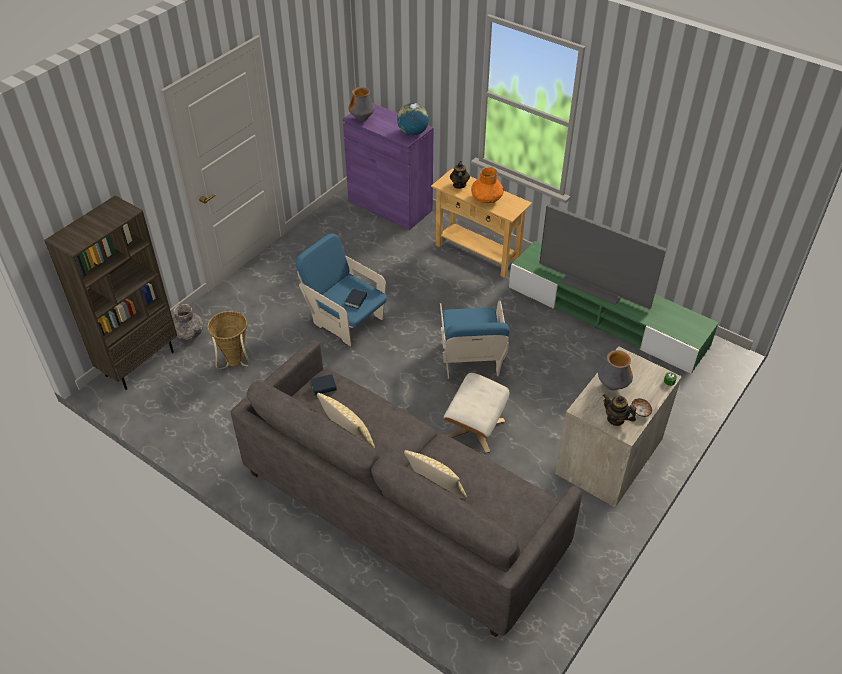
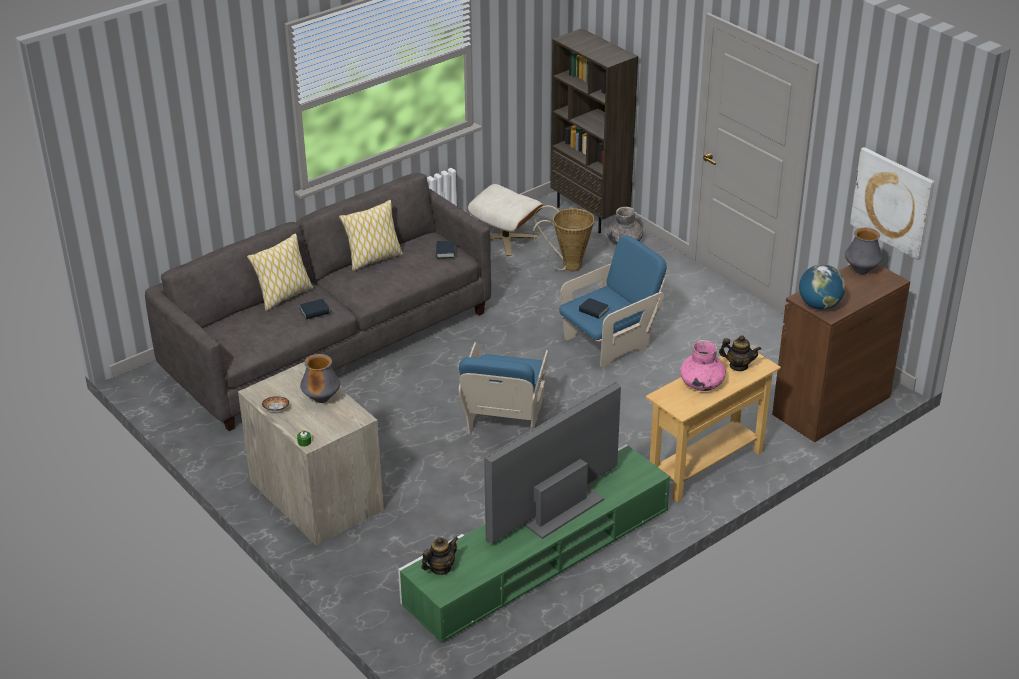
camera: 105 degrees right, 10 degrees down
purple cabinet [343,103,434,230] -> brown cabinet [772,265,910,442]
blue armchair [440,301,510,379] -> blue armchair turned 90 degrees counterclockwise [459,342,548,435]
beige ottoman [444,372,510,453] -> beige ottoman moved to [468,184,543,256]
orange vase [471,167,504,203] -> pink vase [680,340,726,391]
teapot [603,394,636,426] -> teapot moved to [422,537,459,575]
none -> book [300,299,329,319]
none -> picture [850,147,935,260]

